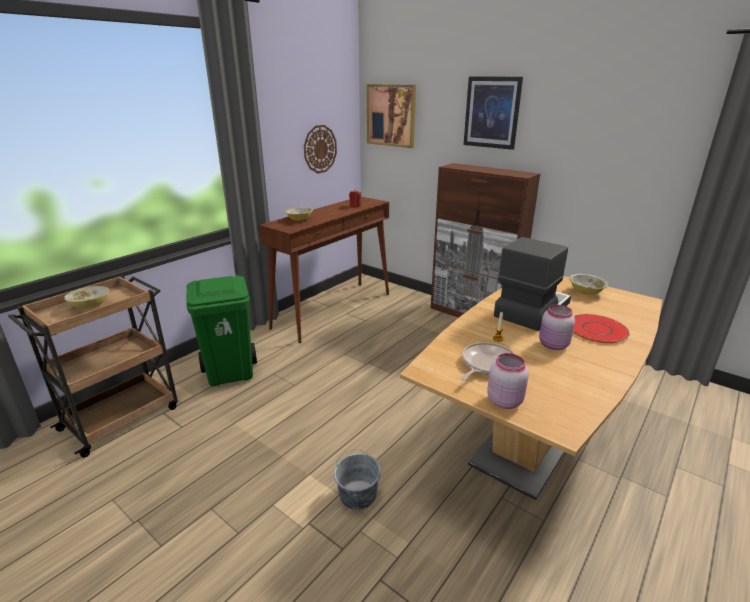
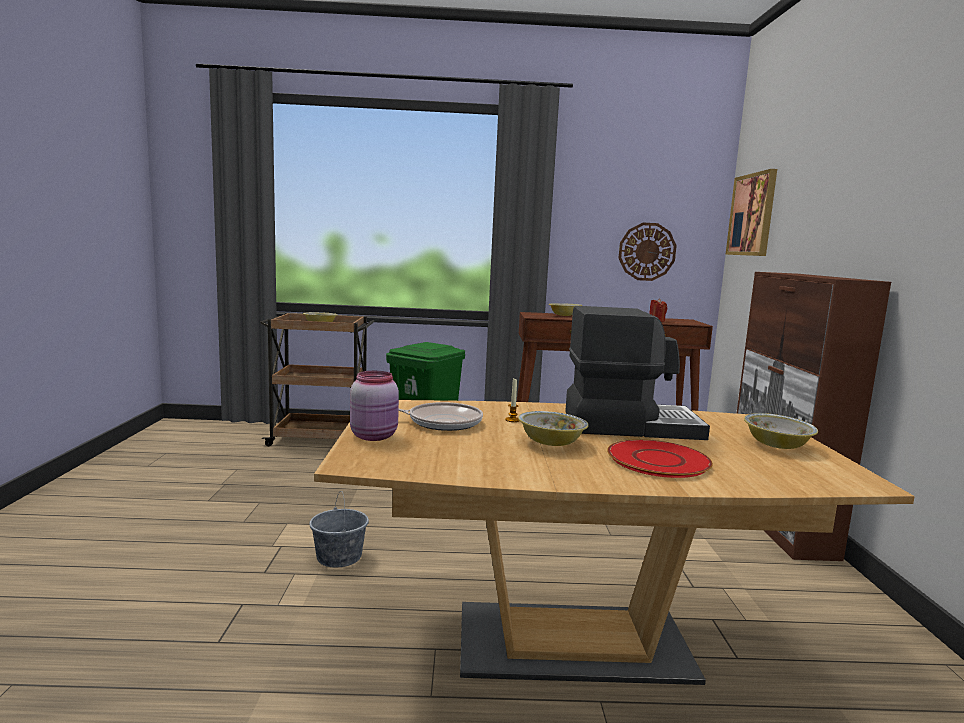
camera: 50 degrees right, 15 degrees down
picture [463,77,523,150] -> none
pink jar [539,305,575,350] -> bowl [518,411,589,446]

